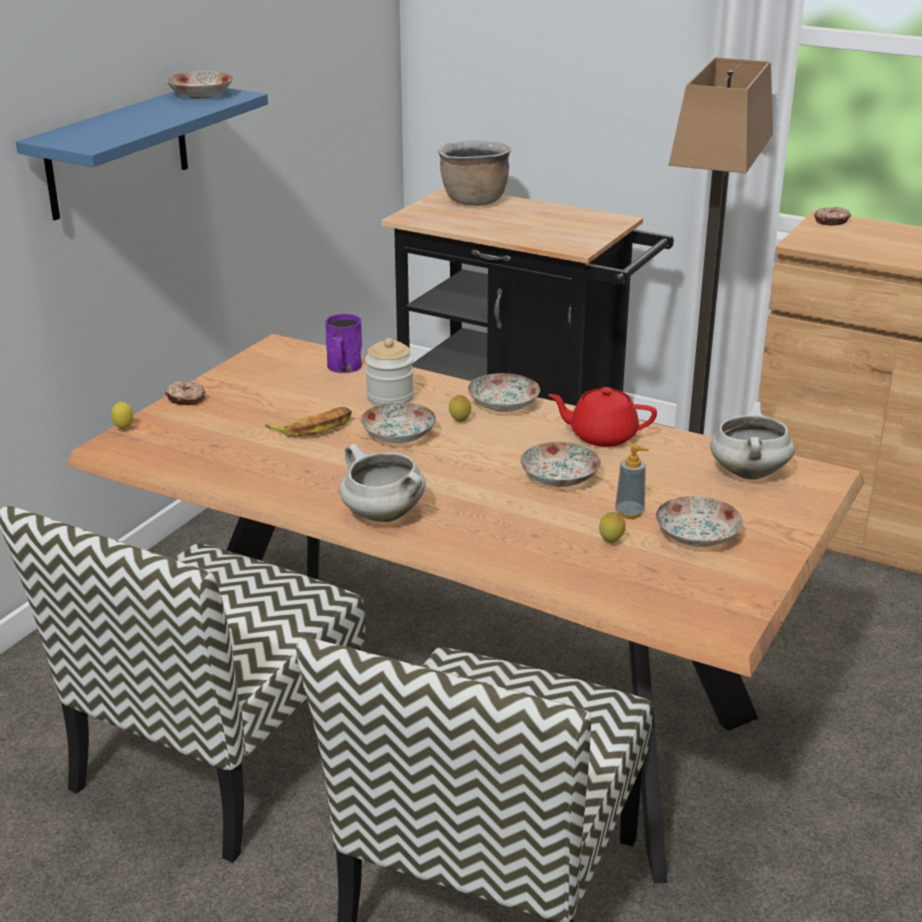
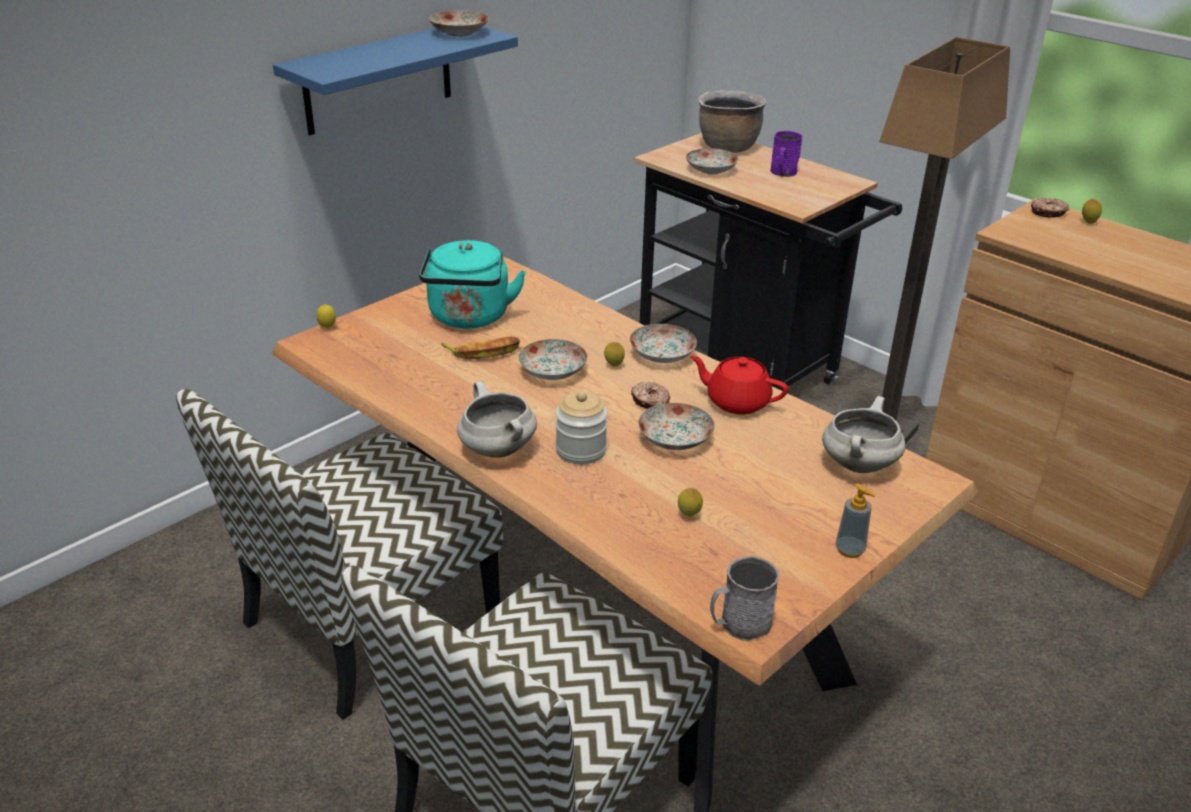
camera: 15 degrees right, 5 degrees up
donut [165,381,205,405] -> donut moved to [631,382,670,409]
purple mug [325,314,362,373] -> purple mug moved to [770,131,803,177]
jar [365,338,414,405] -> jar moved to [555,391,608,465]
soap dispenser [615,443,649,519] -> soap dispenser moved to [835,483,876,558]
plate [656,496,743,547] -> plate moved to [686,148,739,174]
none -> turquoise kettle [419,240,526,329]
none -> grey mug [710,555,779,641]
none -> lemon [1082,199,1102,224]

